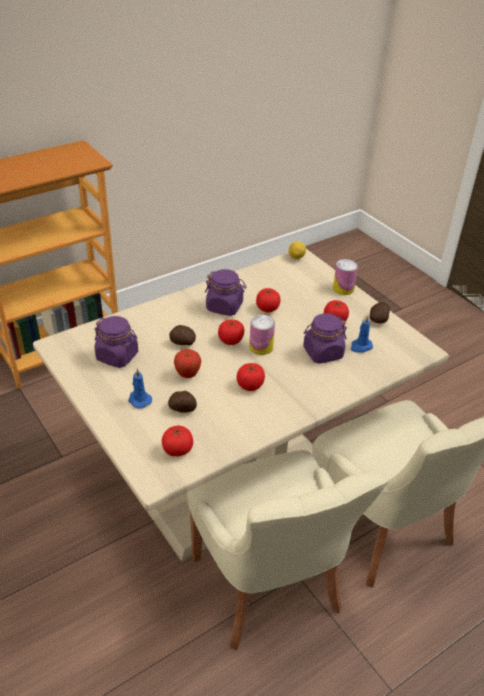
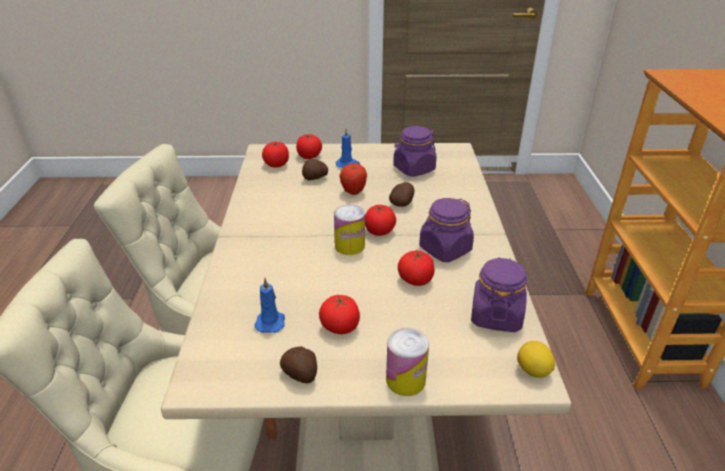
camera: 125 degrees right, 5 degrees down
tomato [237,363,265,391] -> tomato moved to [296,134,322,159]
purple jar [303,313,347,364] -> purple jar moved to [471,257,528,332]

